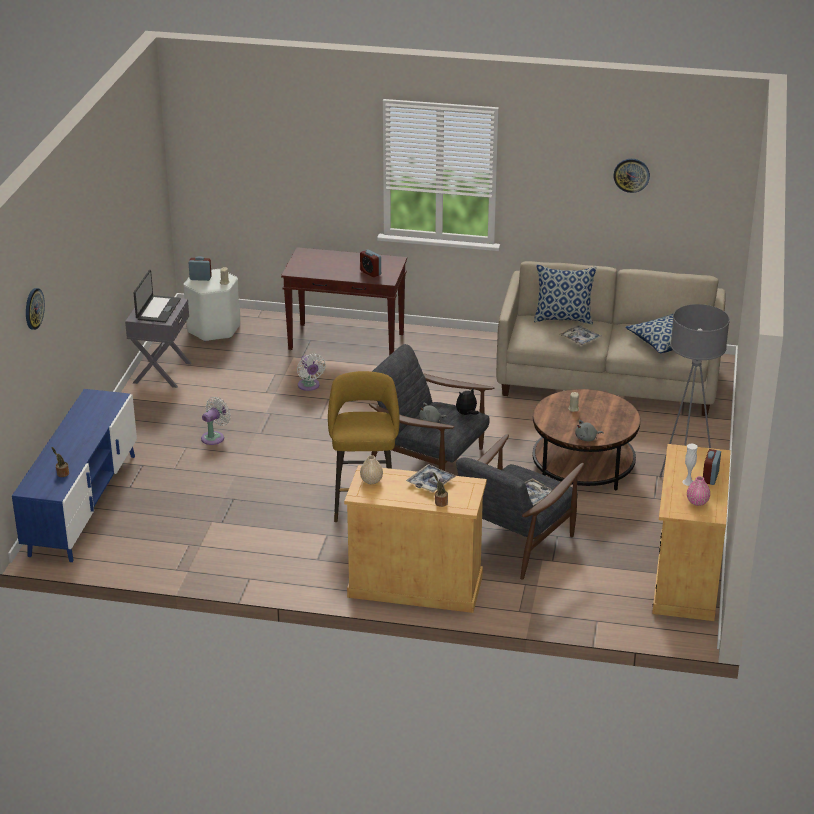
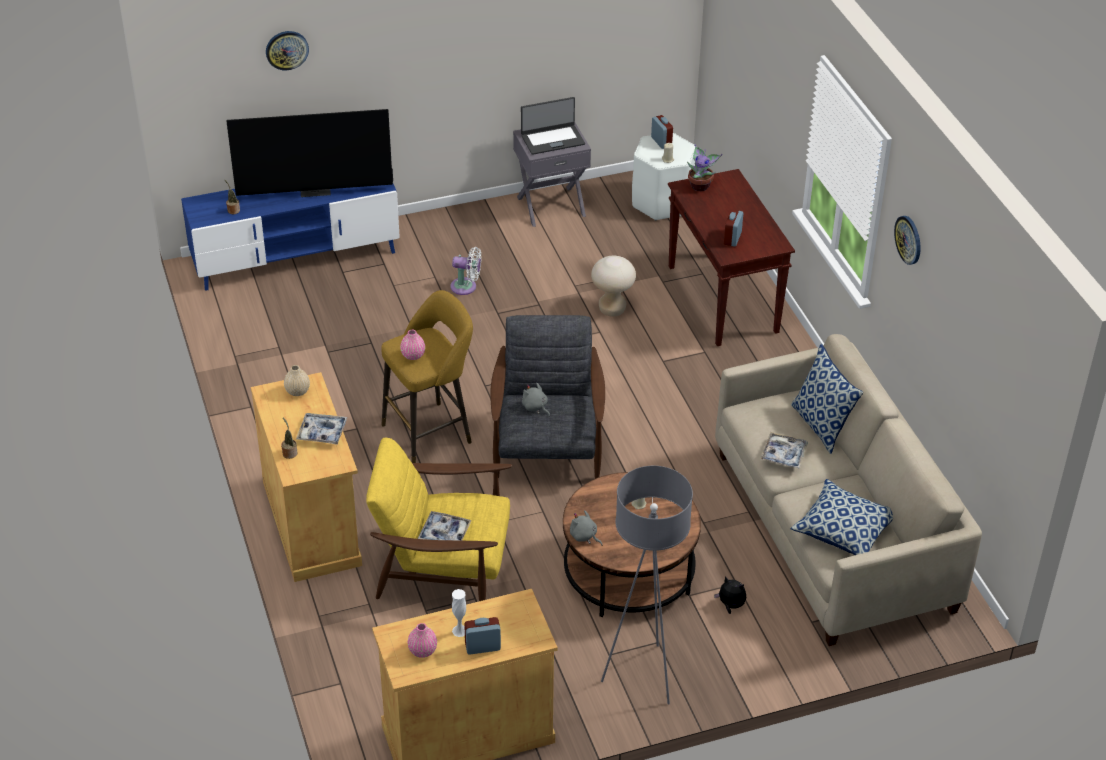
camera: 60 degrees right, 10 degrees up
white fan [297,354,326,391] -> beige stool [591,256,636,316]
plush toy [456,389,479,415] -> plush toy moved to [714,576,746,614]
grey armchair [456,434,584,580] -> yellow armchair [366,438,512,601]
wall clock [614,159,650,193] -> wall clock moved to [894,216,921,265]
none -> television [226,109,393,197]
none -> pink vase [400,330,425,360]
none -> potted plant [687,144,722,191]

